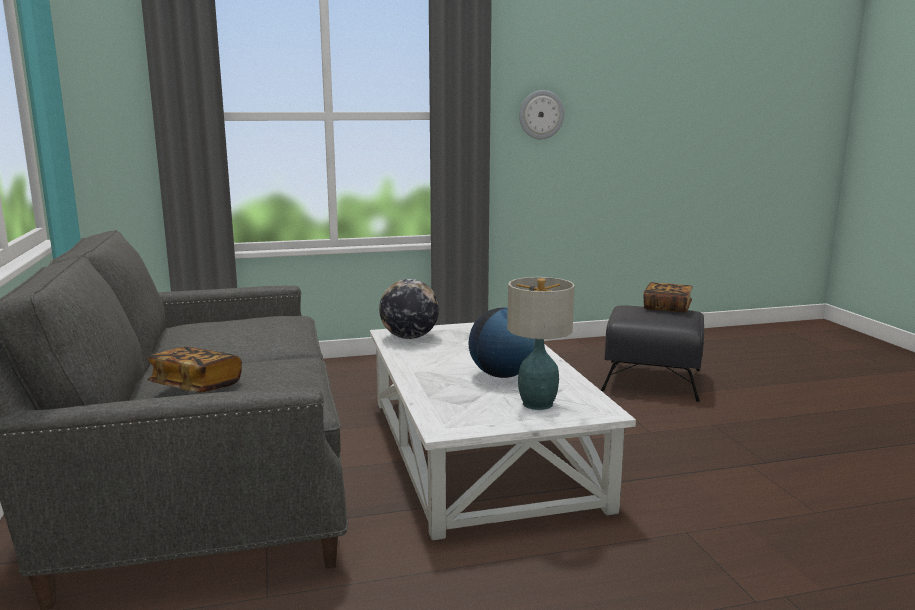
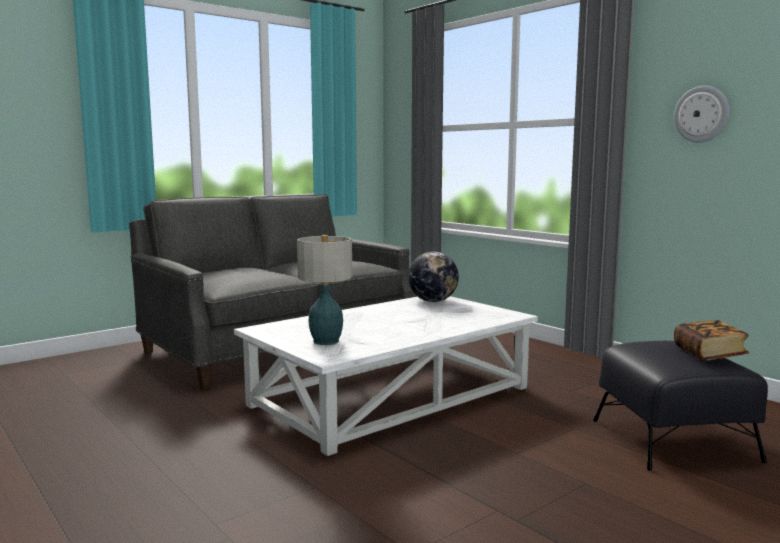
camera: 65 degrees right, 5 degrees down
book [147,347,242,393] -> none
globe [468,307,535,378] -> none

